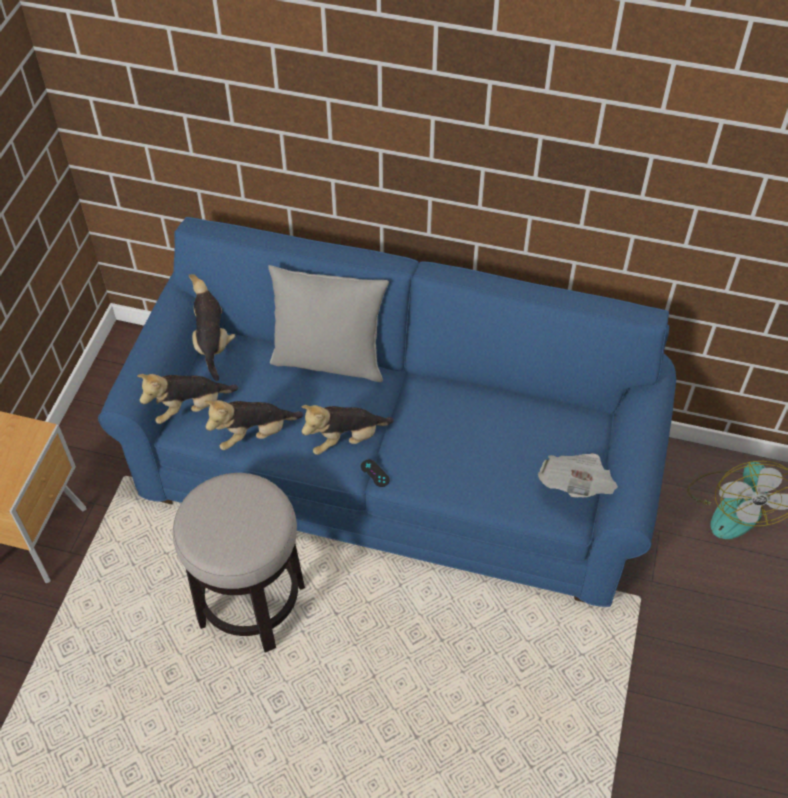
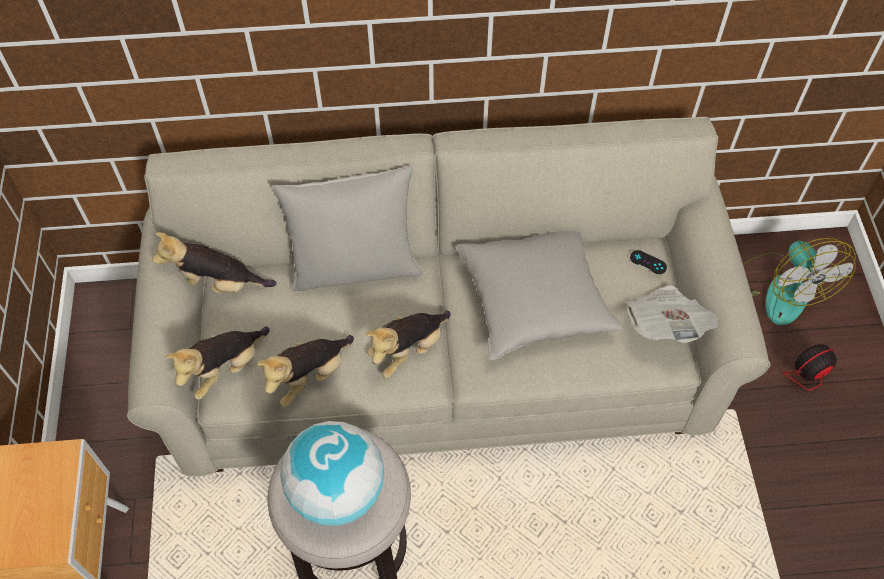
camera: 20 degrees left, 5 degrees up
blue sofa [98,217,676,607] -> beige sofa [127,117,770,477]
plush toy [189,274,235,381] -> plush toy turned 60 degrees counterclockwise [152,232,277,293]
black game controller [361,459,390,487] -> black game controller moved to [630,250,667,274]
none -> globe [280,421,384,526]
none -> grey pillow [455,231,622,360]
none -> fan [769,344,847,467]

